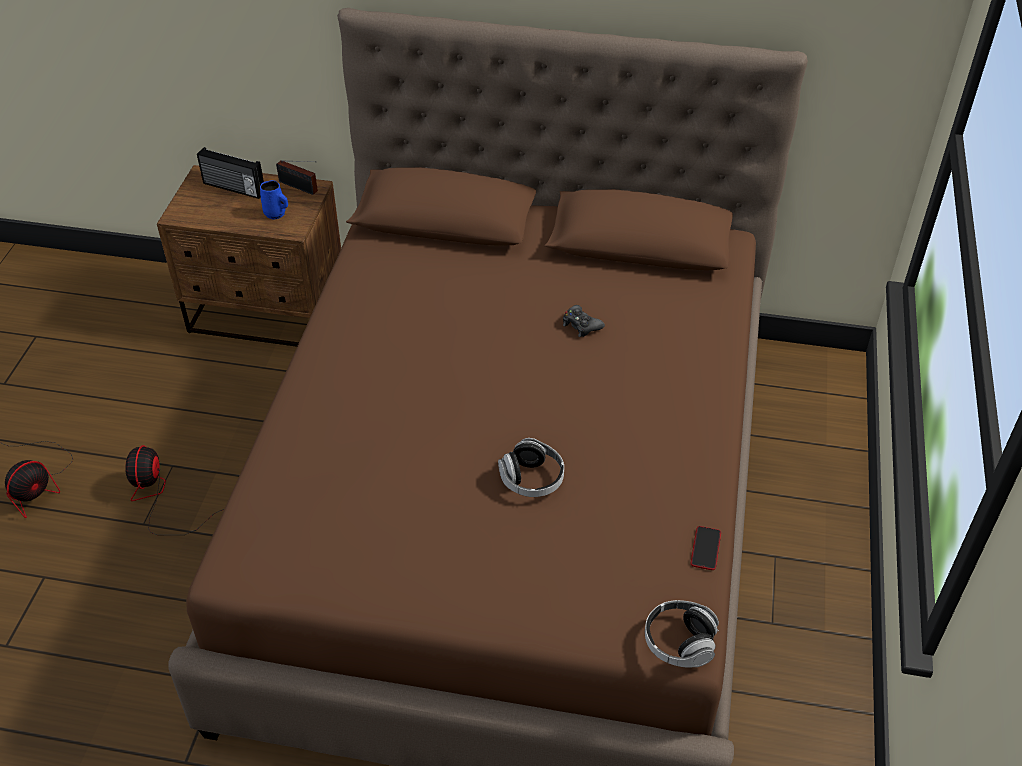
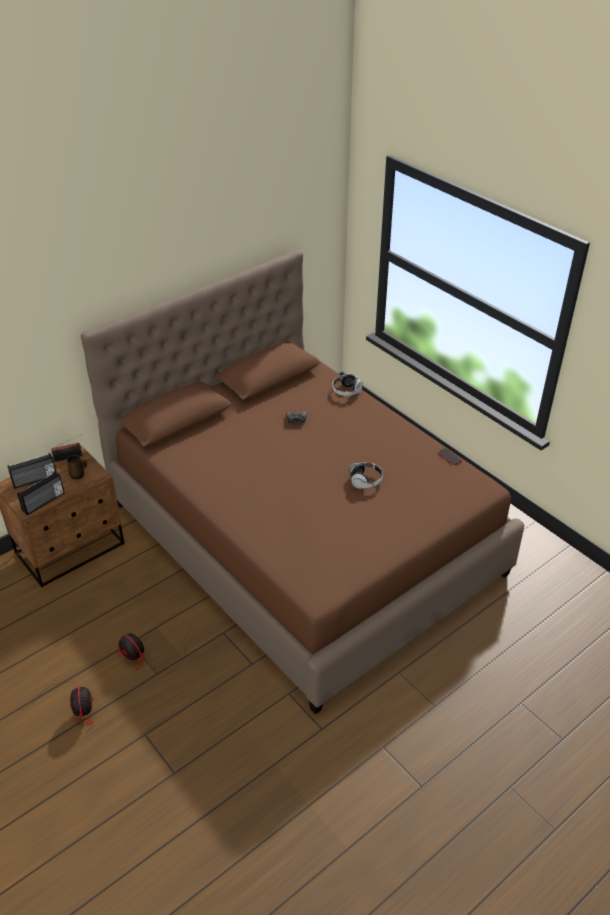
camera: 50 degrees left, 5 degrees down
blue mug [260,180,288,219] -> brown mug [67,455,87,480]
headphones [645,600,719,668] -> headphones moved to [332,373,363,396]
none -> radio [17,471,65,515]

